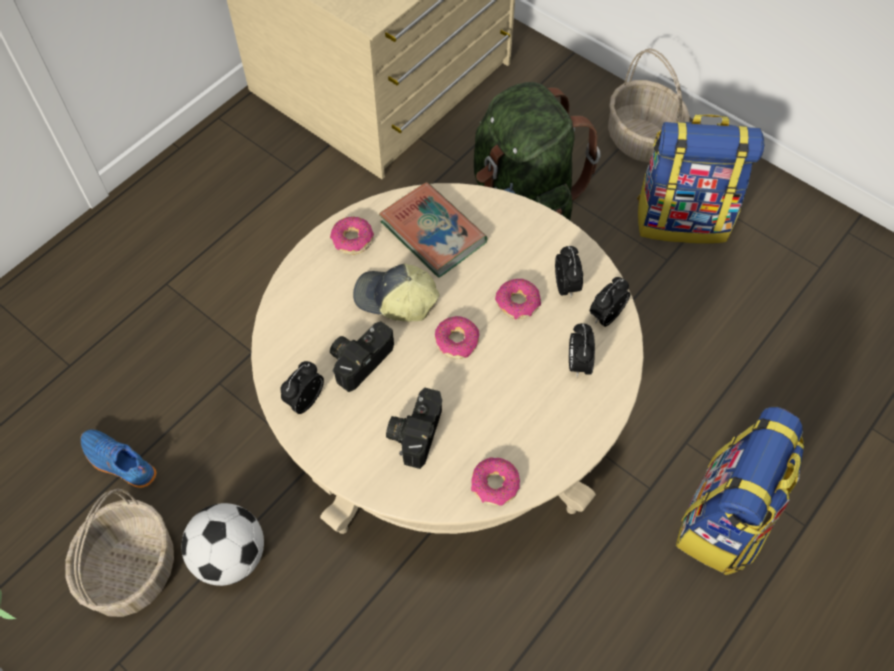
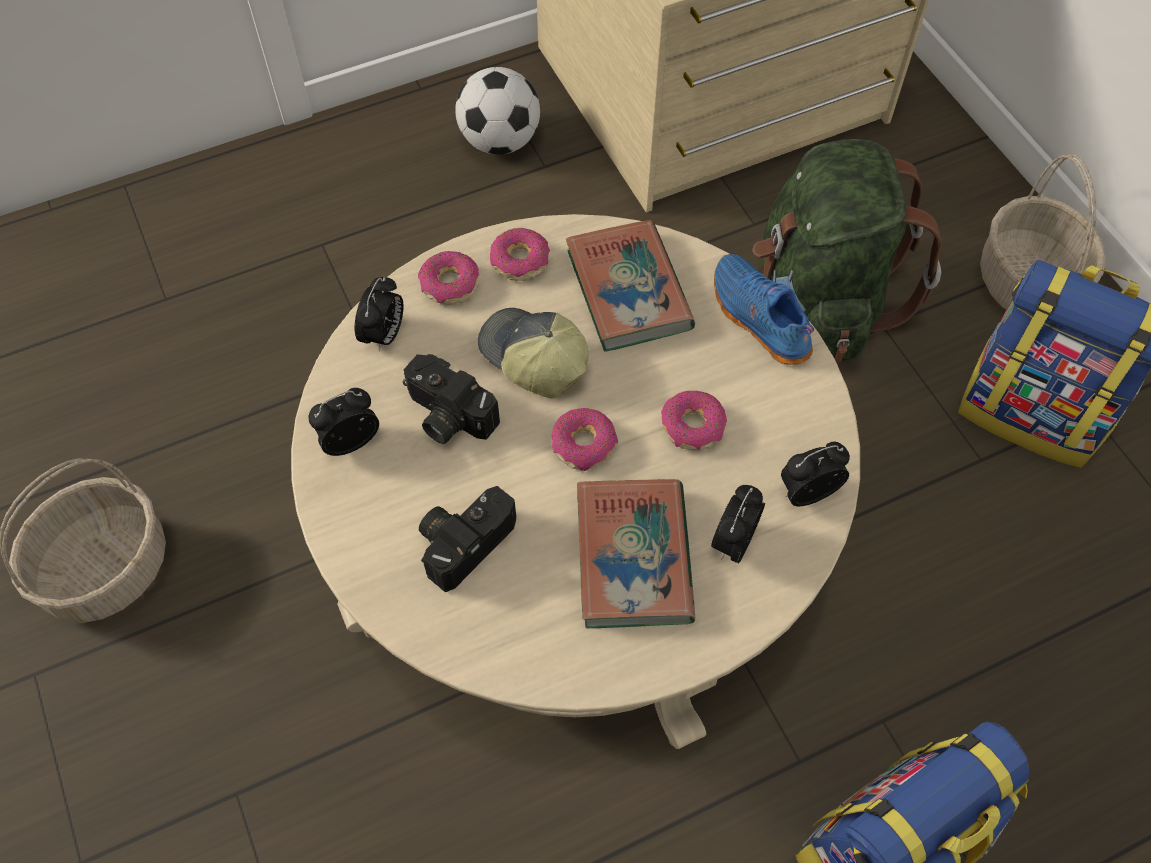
camera: 25 degrees right, 0 degrees up
blue shoe [81,430,156,488] -> blue shoe moved to [714,254,814,365]
football [181,503,264,586] -> football moved to [455,67,540,155]
camera [330,321,394,392] -> camera turned 120 degrees counterclockwise [403,354,500,444]
donut [471,458,520,506] -> donut moved to [418,251,479,305]
alarm clock [555,246,583,297] -> alarm clock moved to [355,277,404,352]
none -> book [577,479,695,628]

